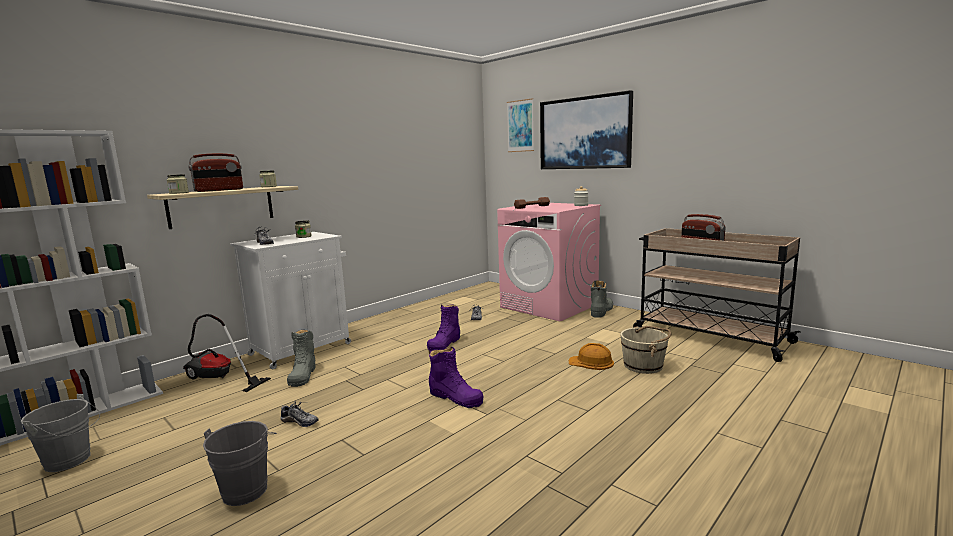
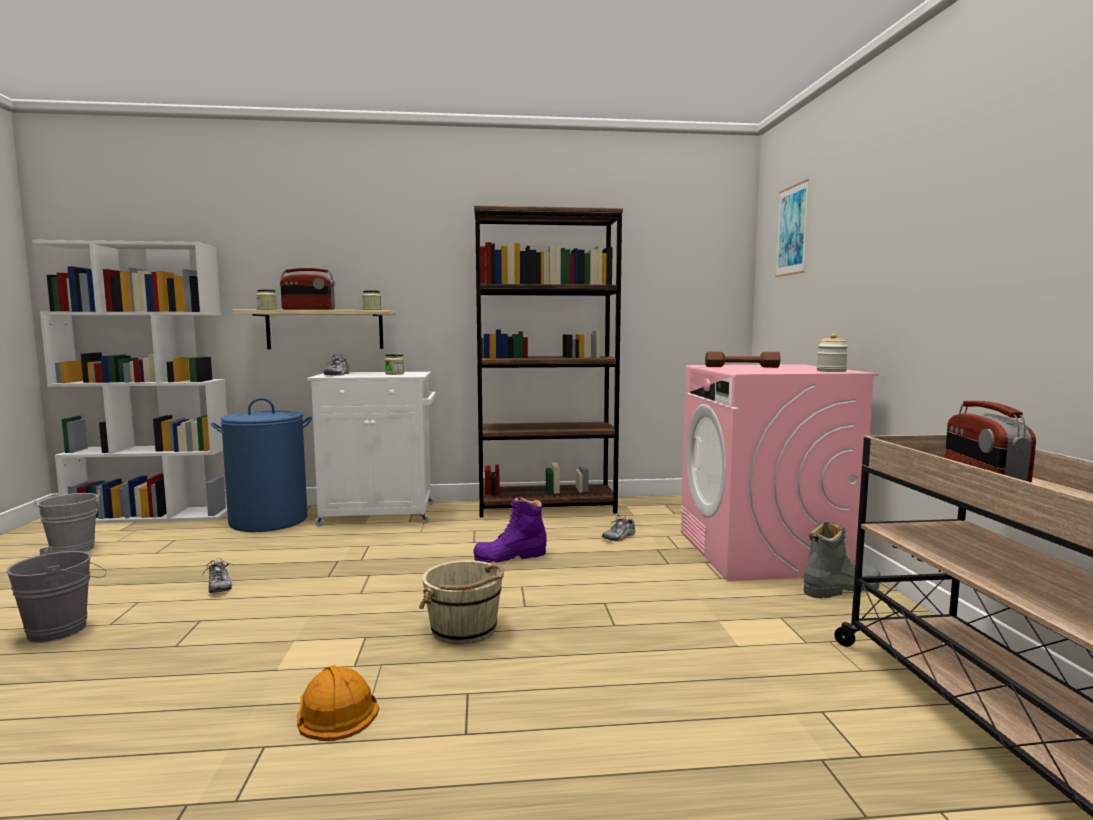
camera: 40 degrees right, 5 degrees down
vacuum cleaner [183,314,271,392] -> blue laundry basket [211,398,312,532]
grey boot [287,329,316,387] -> none
purple boot [429,347,484,408] -> none
picture [540,90,633,169] -> none
orange hard hat [569,343,614,370] -> orange hard hat moved to [297,665,379,741]
beige bucket [620,326,671,374] -> beige bucket moved to [419,560,504,645]
none -> brown bookcase [474,205,623,517]

